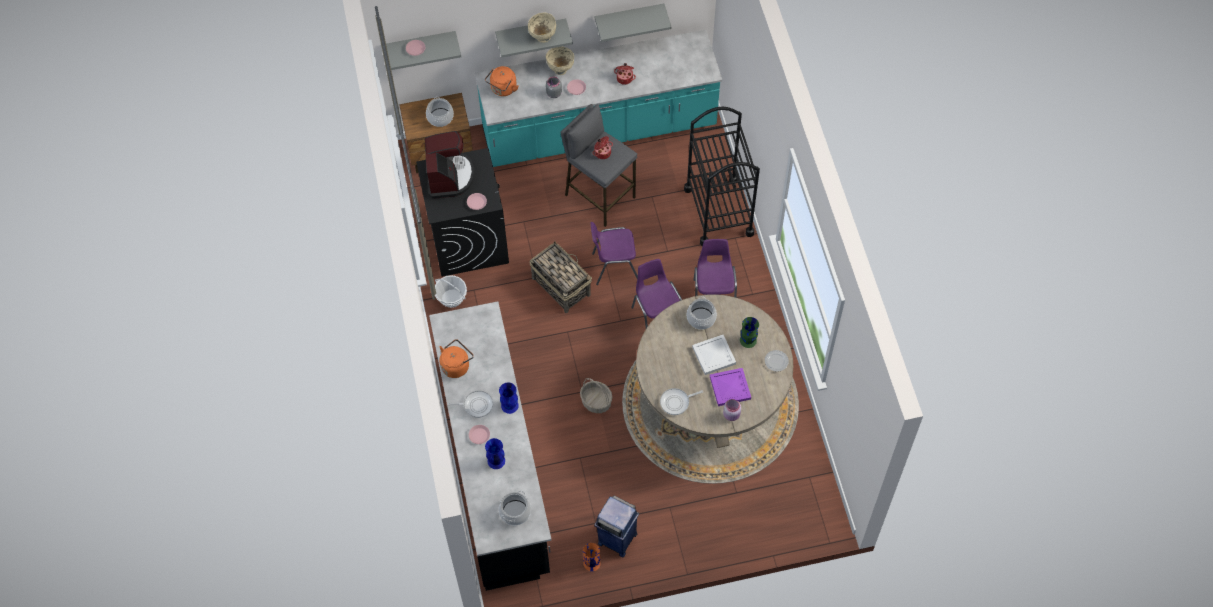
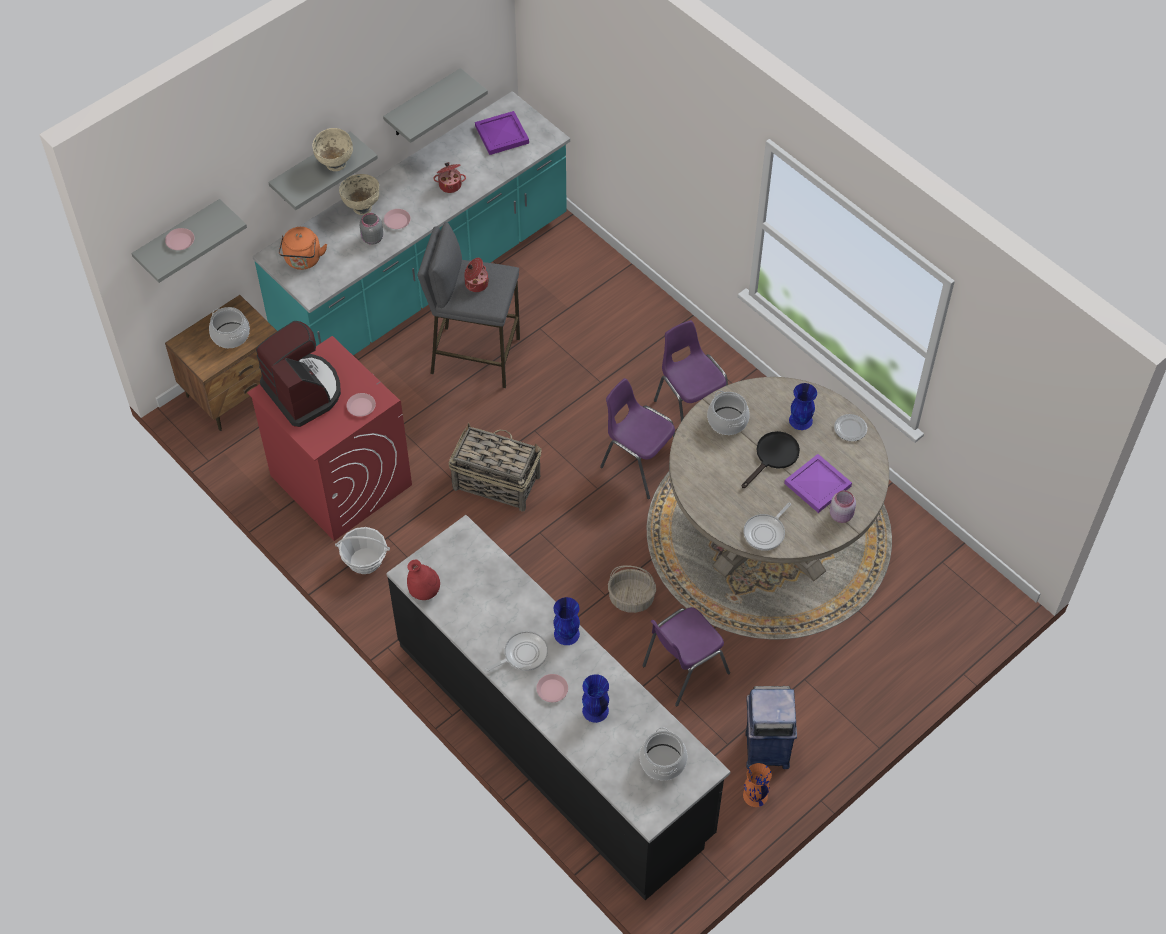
camera: 30 degrees left, 5 degrees down
black washing machine [416,148,509,277] -> red washing machine [247,336,412,541]
orange kettle [439,339,474,378] -> none
purple chair [590,222,638,285] -> purple chair moved to [642,607,730,706]
black cart [684,106,760,246] -> none
white tray [692,335,736,375] -> black frying pan [742,431,800,488]
green vase [740,317,759,348] -> blue vase [789,383,817,430]
none -> red vase [407,559,440,600]
none -> purple tray [475,111,529,155]

